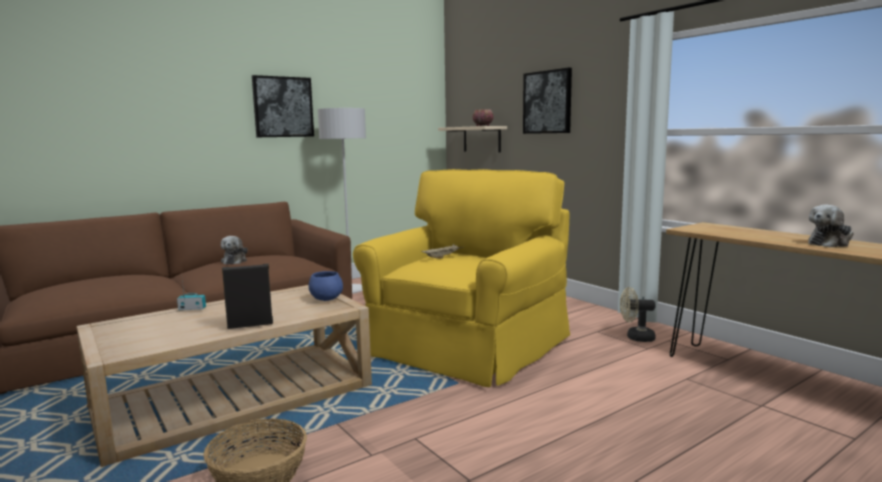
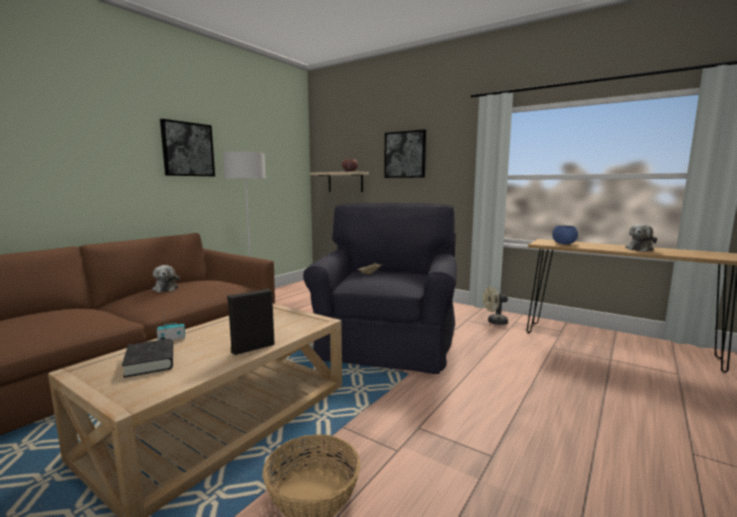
camera: 20 degrees left, 0 degrees up
blue bowl [309,271,343,301] -> blue bowl moved to [552,226,578,244]
yellow armchair [353,169,570,387] -> black armchair [303,203,457,374]
none -> black book [122,339,173,378]

